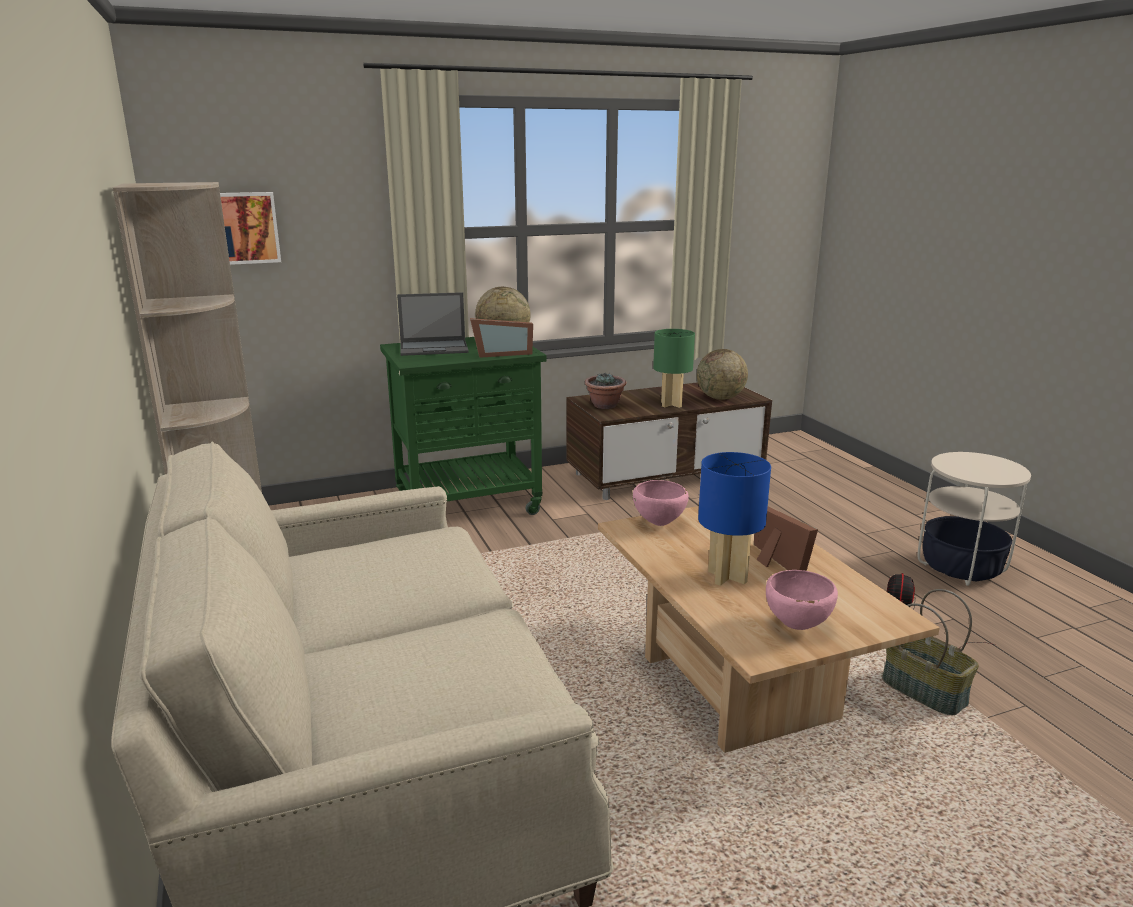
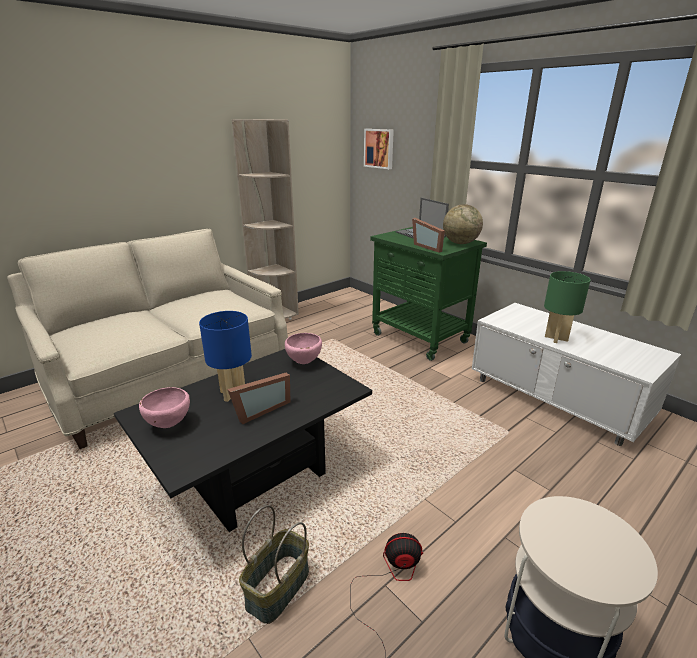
camera: 70 degrees right, 5 degrees up
brown tv stand [566,382,772,500] -> white tv stand [472,303,681,446]
potted plant [585,373,626,409] -> none
beige coffee table [598,506,940,753] -> black coffee table [114,349,372,532]
globe [697,349,748,400] -> none

